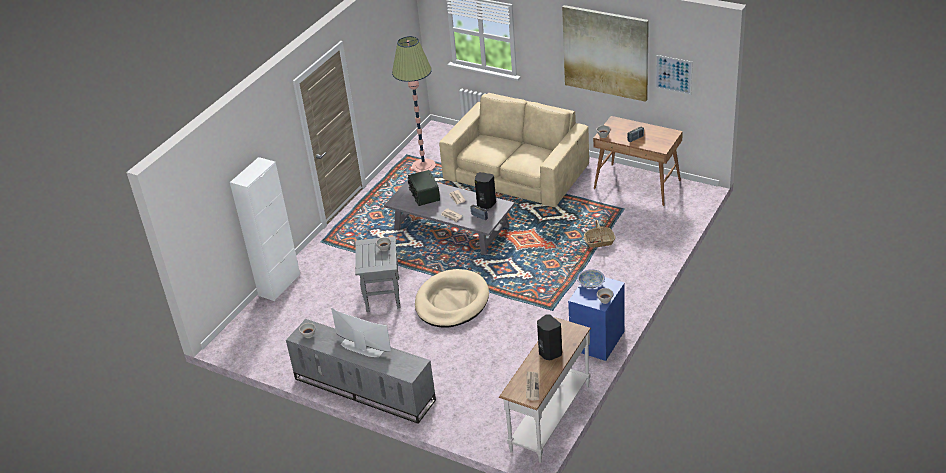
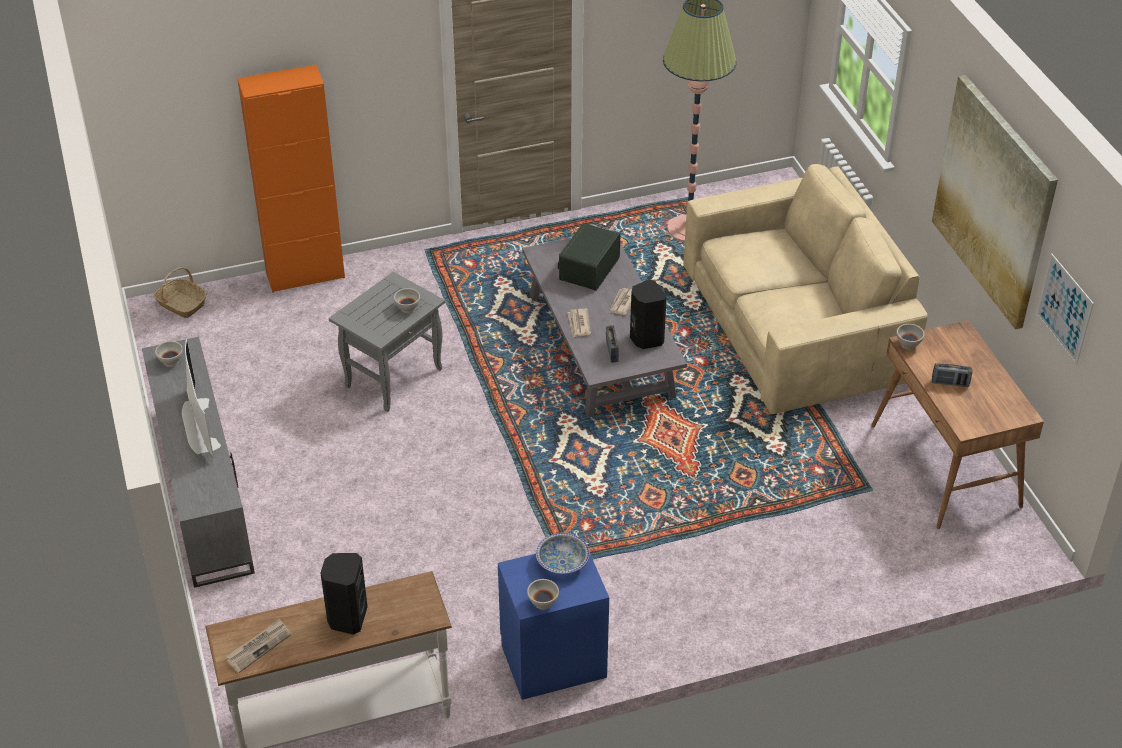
camera: 40 degrees right, 5 degrees up
white cabinet [230,157,300,301] -> orange cabinet [237,65,345,293]
beige dog bed [415,269,489,328] -> none
basket [584,220,615,248] -> basket moved to [154,267,207,318]

